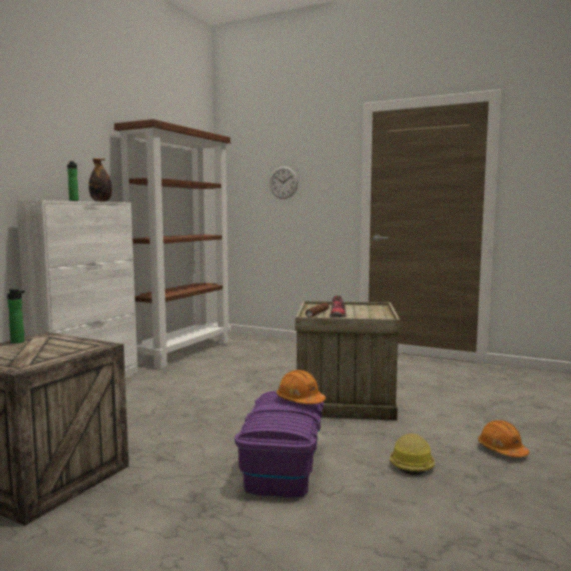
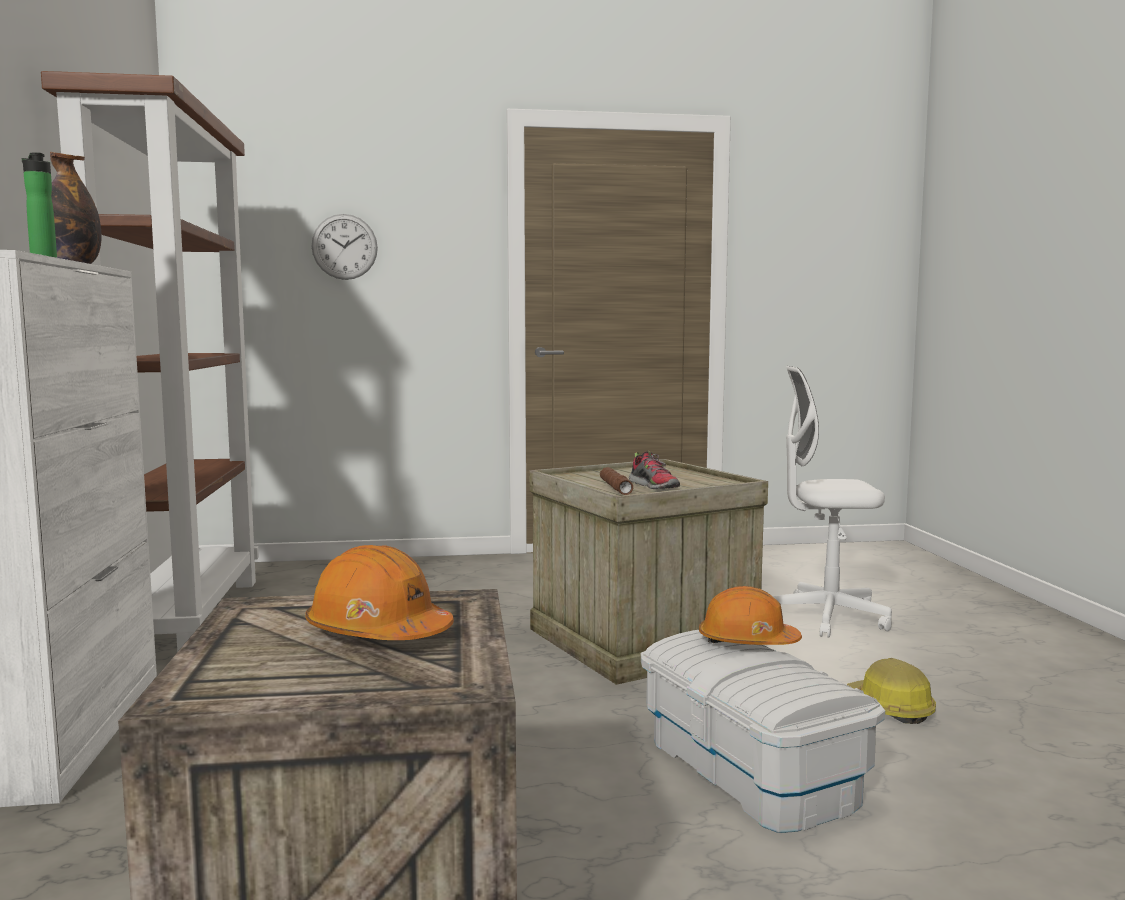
camera: 35 degrees left, 0 degrees up
bottle [7,289,25,344] -> none
purple storage box [235,391,324,498] -> white storage box [641,630,885,833]
orange hard hat [478,420,529,457] -> orange hard hat moved to [305,545,454,640]
none -> white office chair [773,366,892,638]

